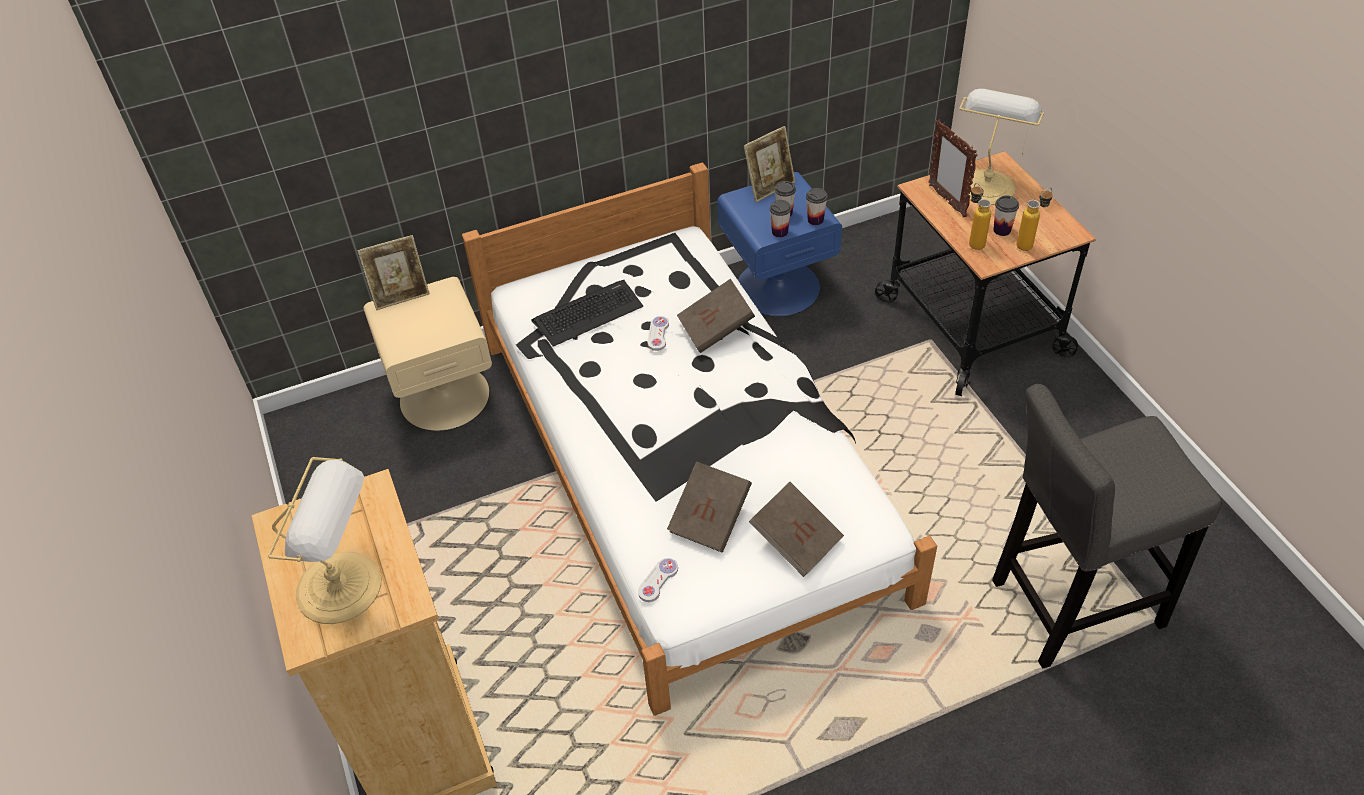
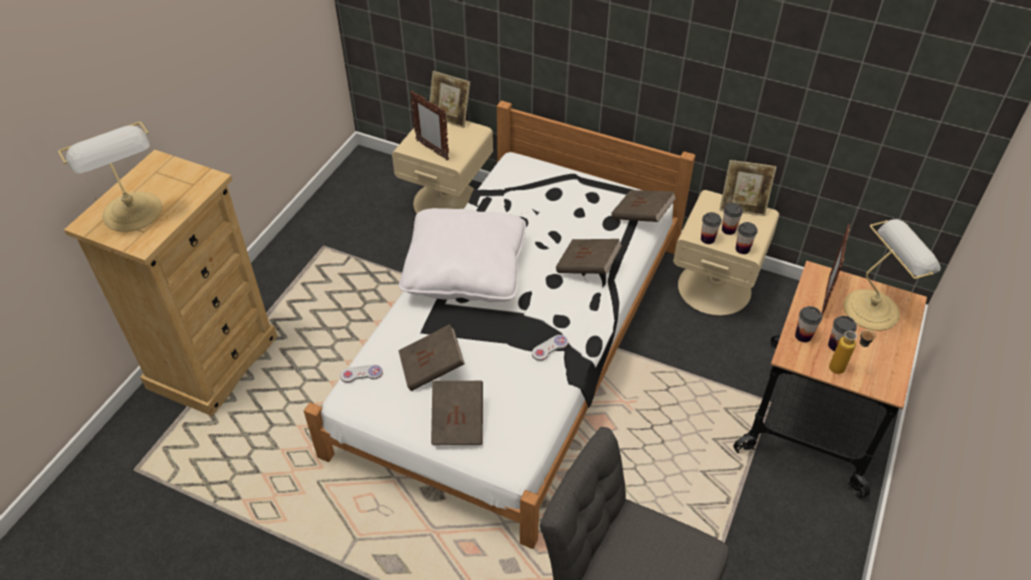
camera: 45 degrees right, 0 degrees up
keyboard [531,280,643,347] -> none
white game controller [648,316,669,351] -> white game controller moved to [532,335,568,361]
blue nightstand [717,172,842,316] -> beige nightstand [673,190,779,316]
bottle [969,183,991,250] -> cup [795,306,822,342]
none -> white pillow [399,208,526,302]
none -> picture frame [410,91,449,160]
none -> brown book [611,190,676,222]

